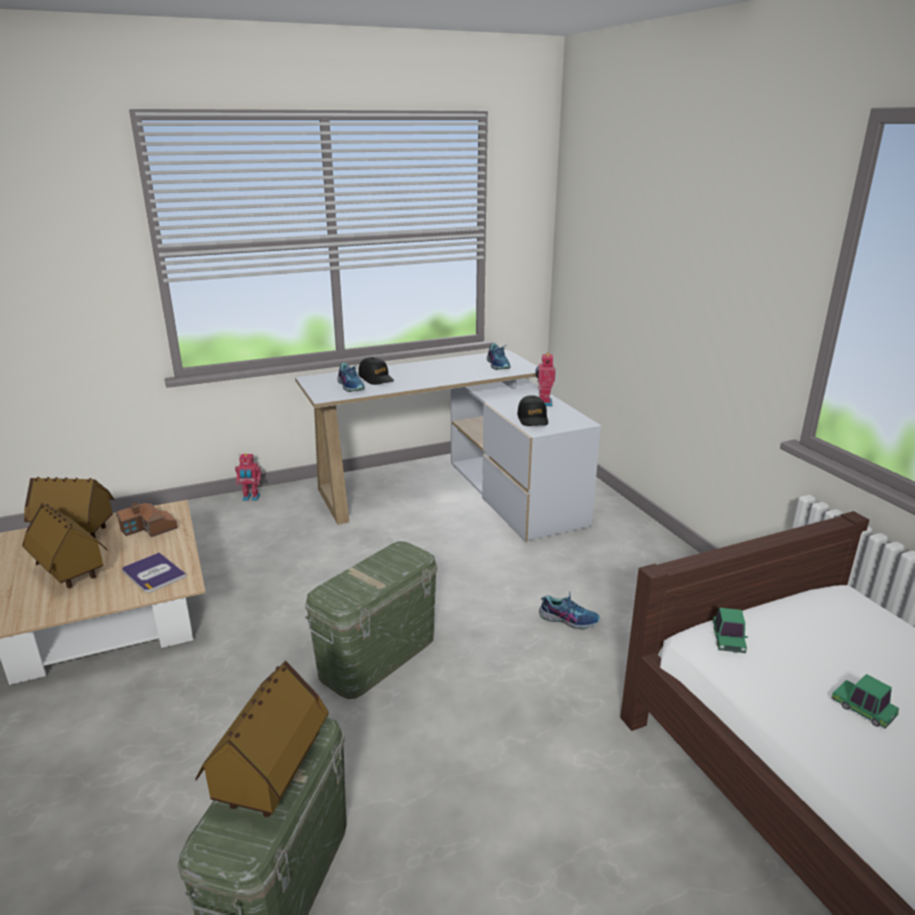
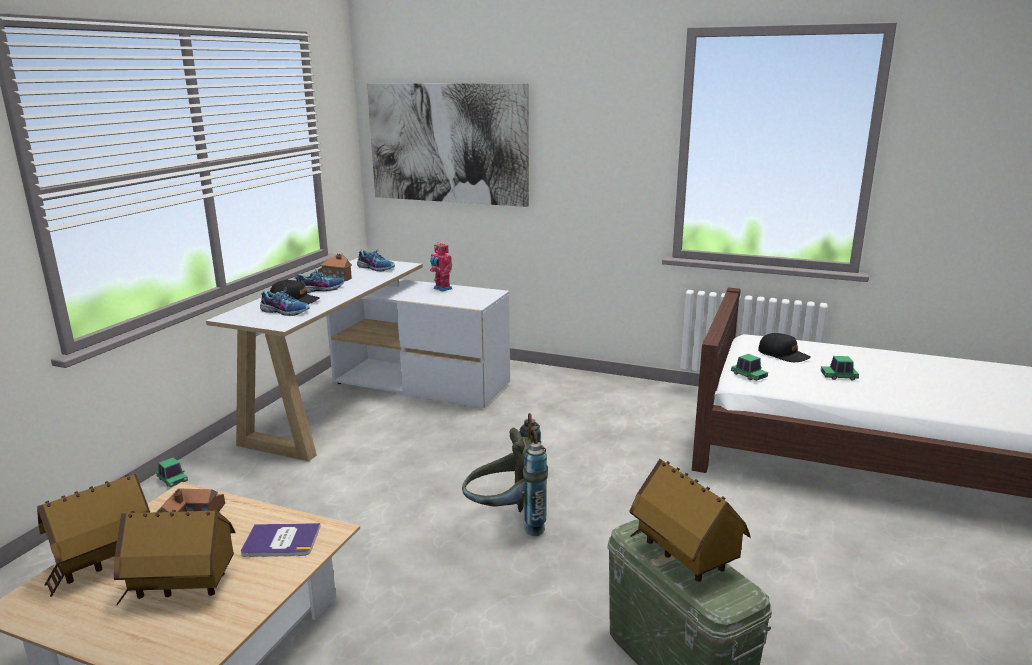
camera: 45 degrees left, 5 degrees down
toy robot [235,453,261,501] -> toy car [156,458,188,487]
green storage box [305,541,437,699] -> grey backpack [462,413,548,536]
black cap [517,395,548,426] -> black cap moved to [758,333,811,362]
shoe [539,593,600,629] -> shoe moved to [294,268,344,293]
none -> toy house [318,254,352,282]
none -> picture [367,83,529,207]

